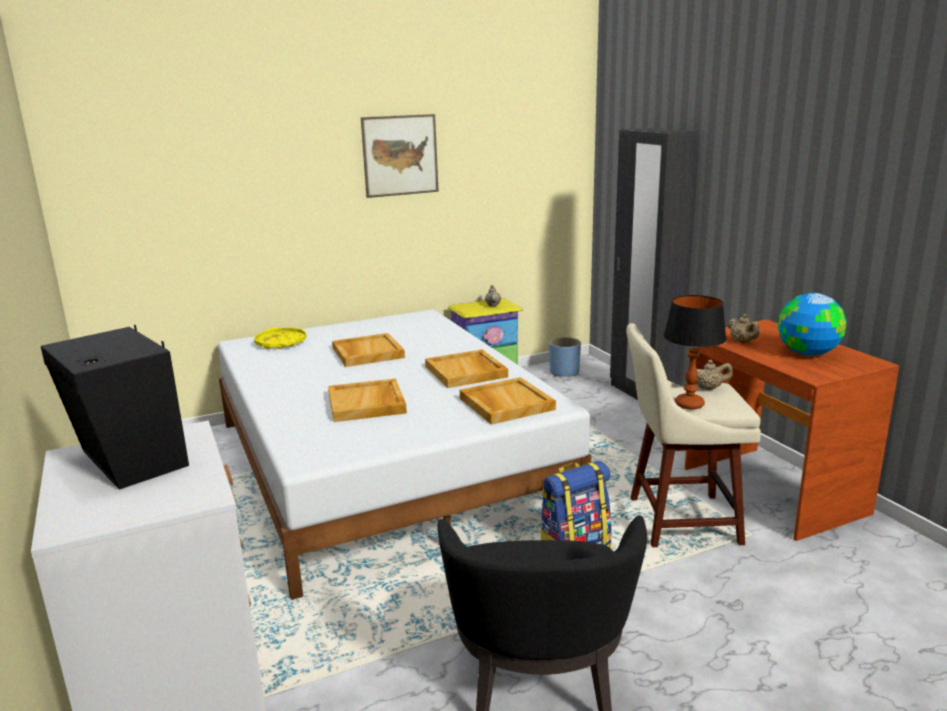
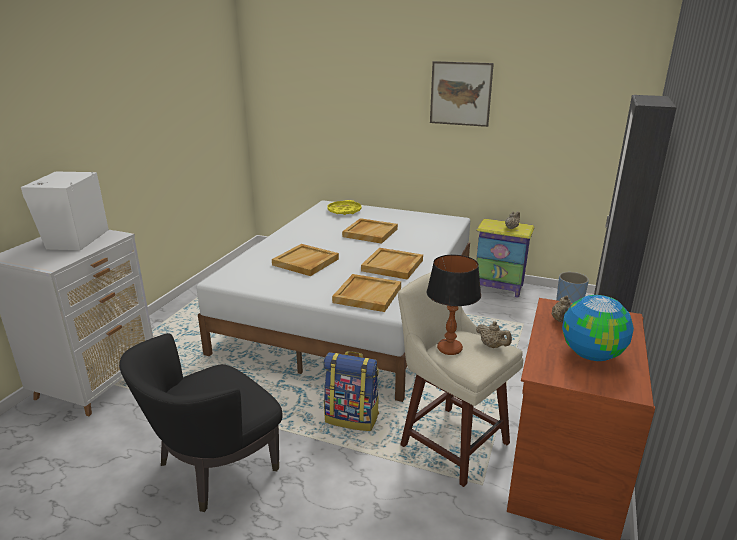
camera: 45 degrees right, 5 degrees up
black speaker [41,325,189,489] -> white speaker [21,171,109,250]

